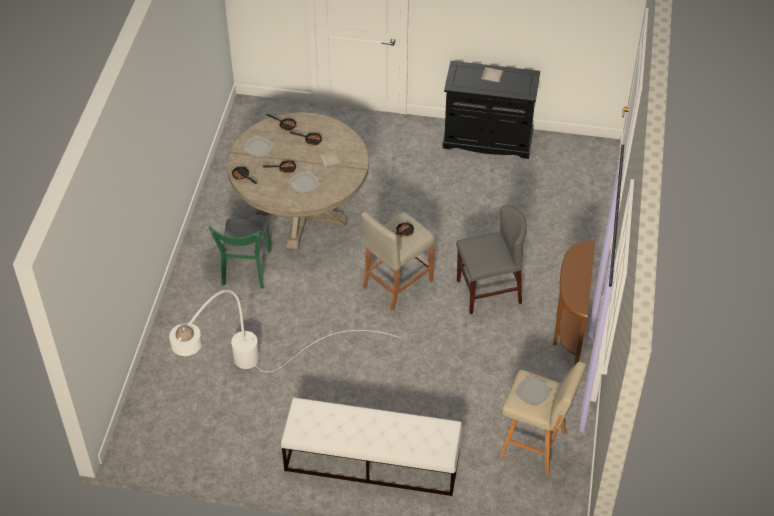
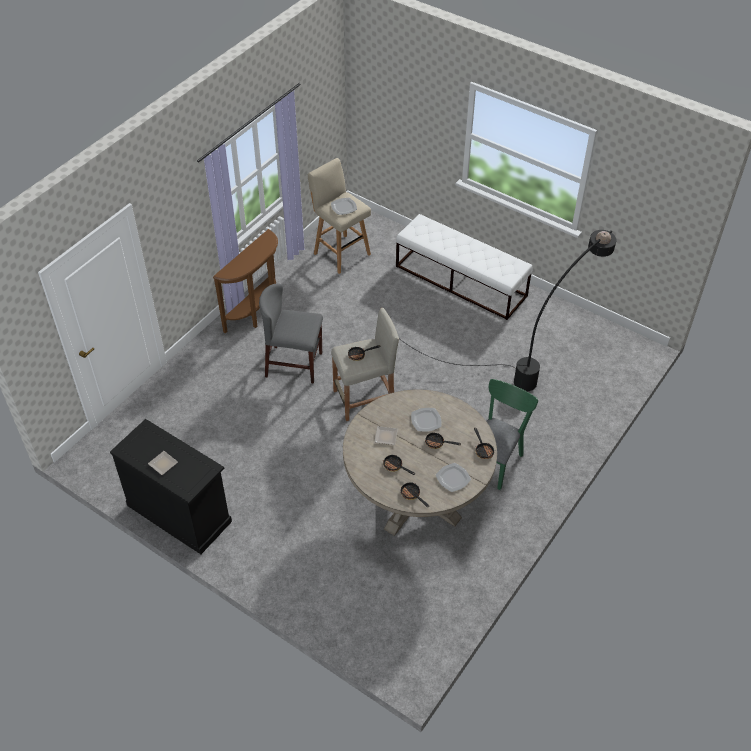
camera: 155 degrees left, 0 degrees up
white floor lamp [169,290,401,372] -> black floor lamp [400,230,616,391]

